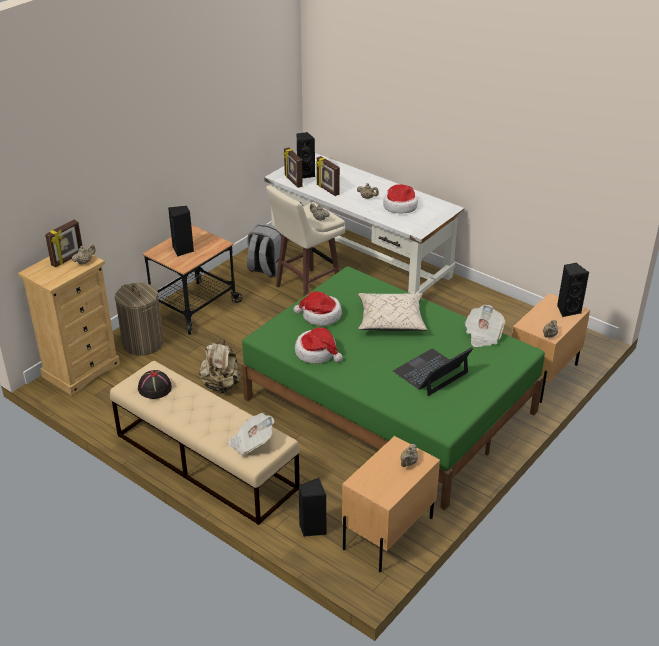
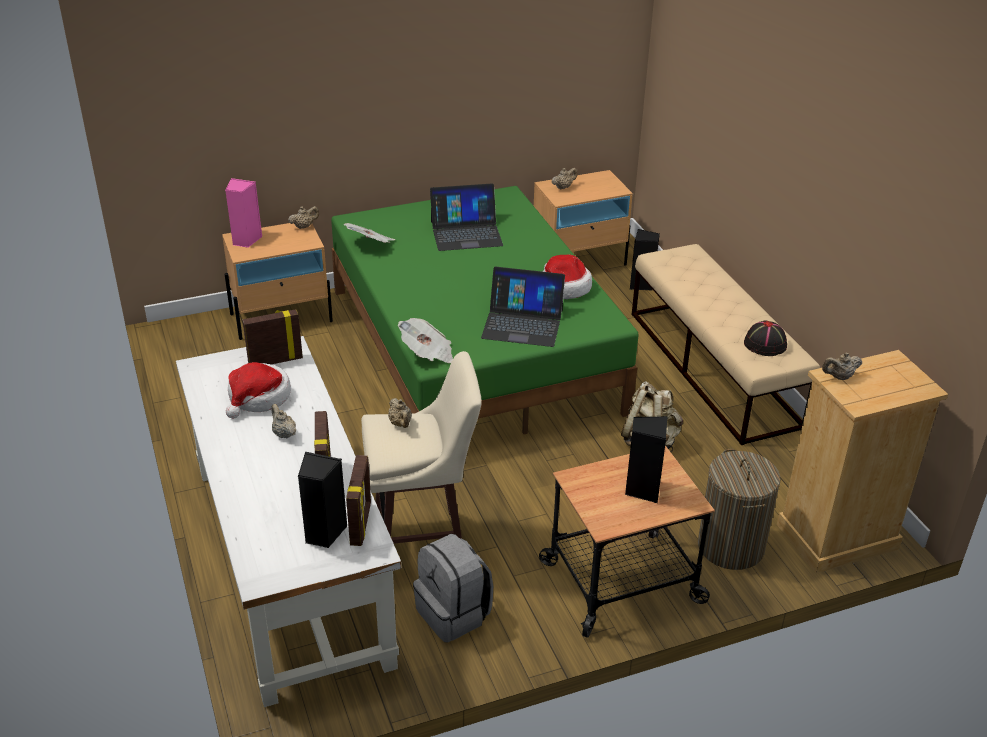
camera: 150 degrees left, 0 degrees up
picture frame [45,220,82,267] -> picture frame moved to [243,309,303,364]
newspaper [228,413,275,455] -> newspaper moved to [398,318,453,363]
hat [294,291,342,326] -> laptop [481,267,565,347]
beige pillow [358,293,427,331] -> none
black speaker [557,263,589,317] -> pink speaker [225,178,263,248]

